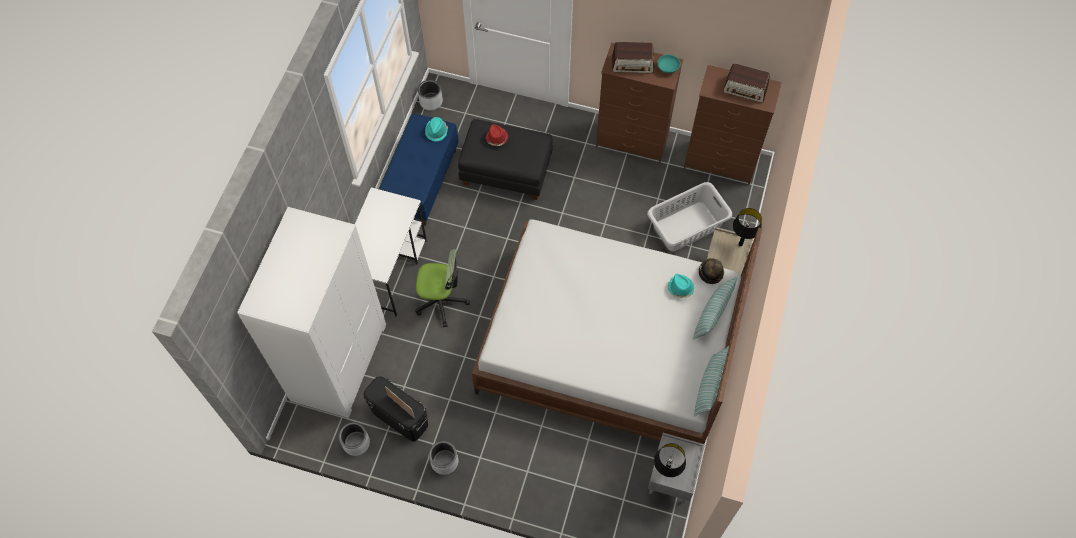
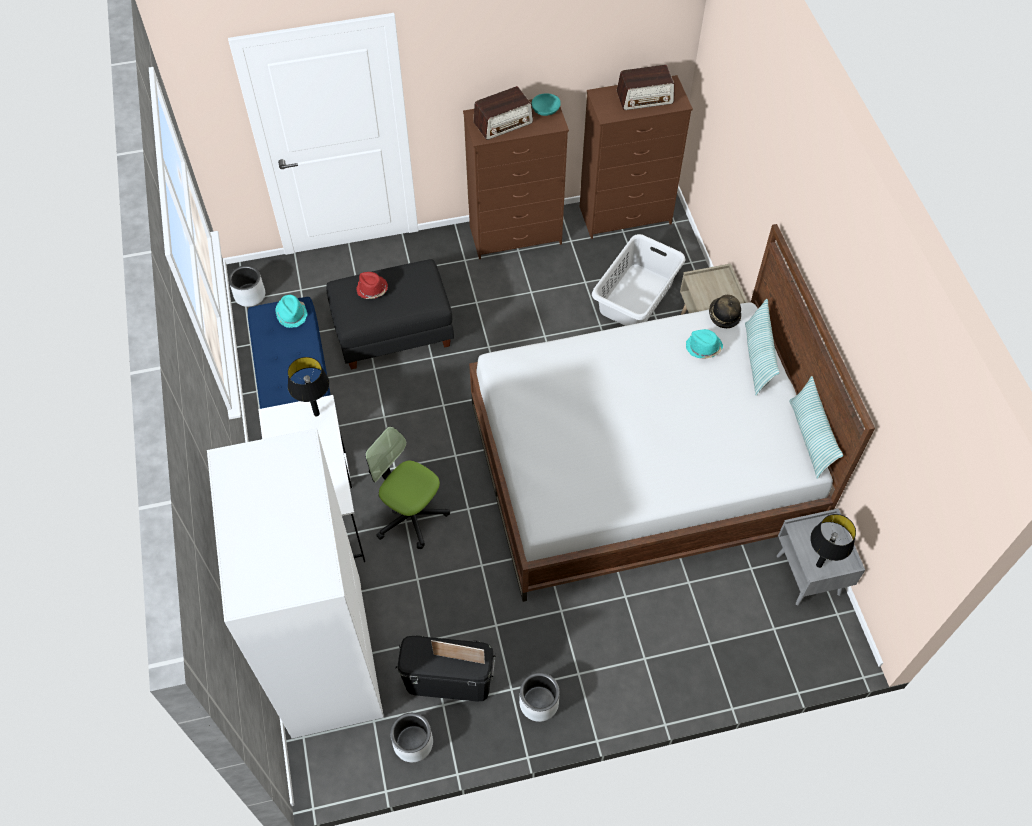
camera: 30 degrees left, 5 degrees down
office chair [415,249,470,327] -> office chair turned 120 degrees counterclockwise [365,426,450,549]
black table lamp [733,208,762,247] -> black table lamp moved to [288,357,329,416]

